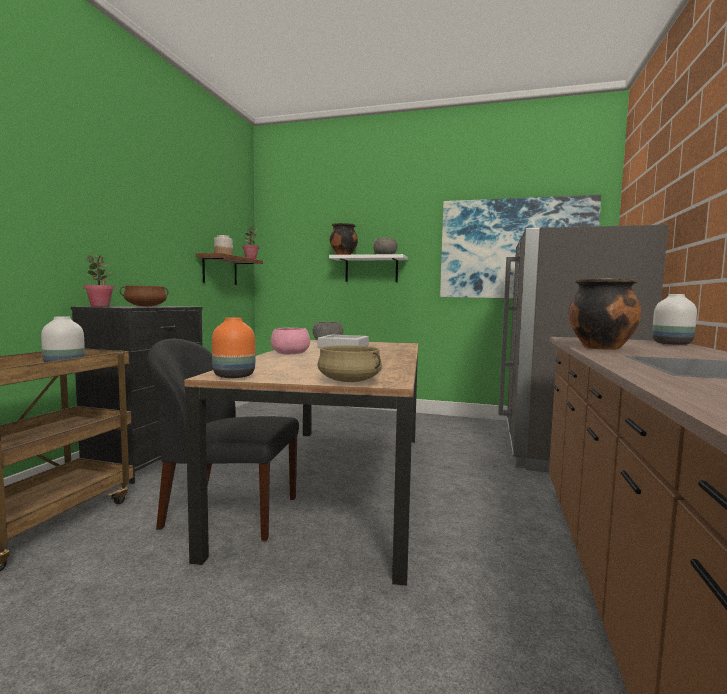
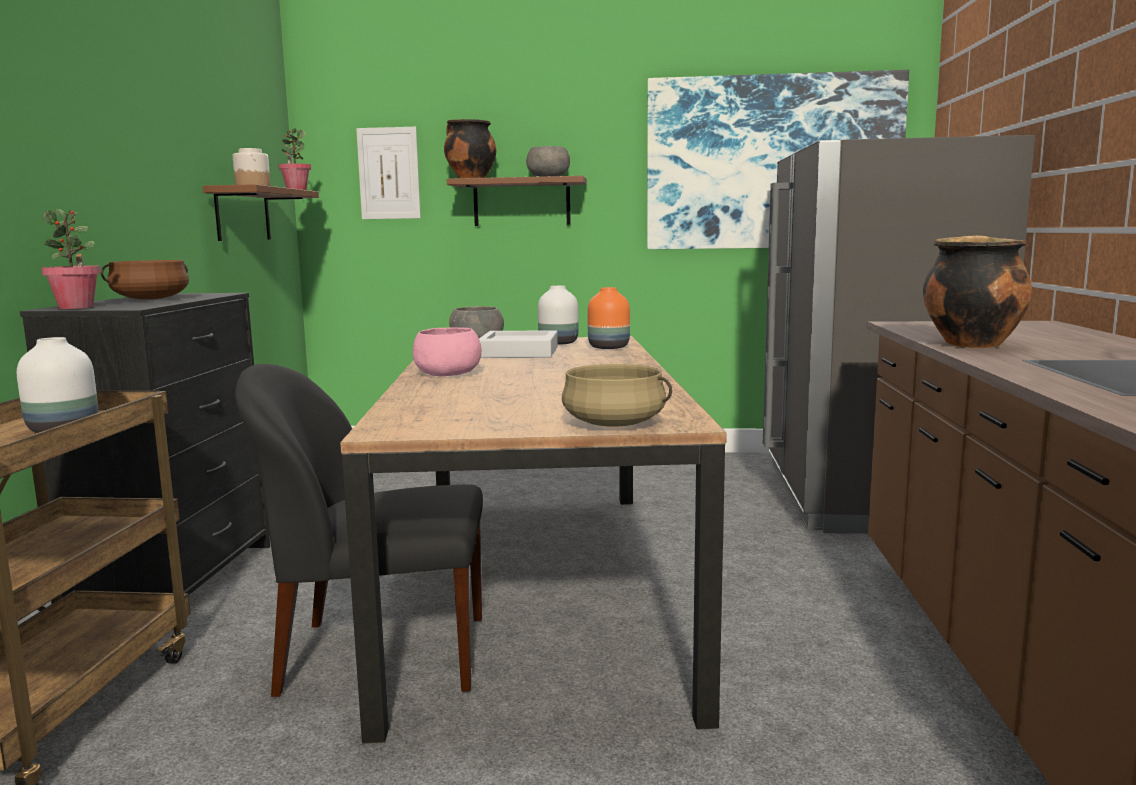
camera: 10 degrees left, 5 degrees up
orange vase [212,317,255,378] -> orange vase moved to [587,287,630,349]
white shelf [329,254,408,282] -> brown shelf [447,176,587,226]
white vase [652,294,697,345] -> white vase moved to [538,286,579,345]
none -> picture [356,127,421,219]

